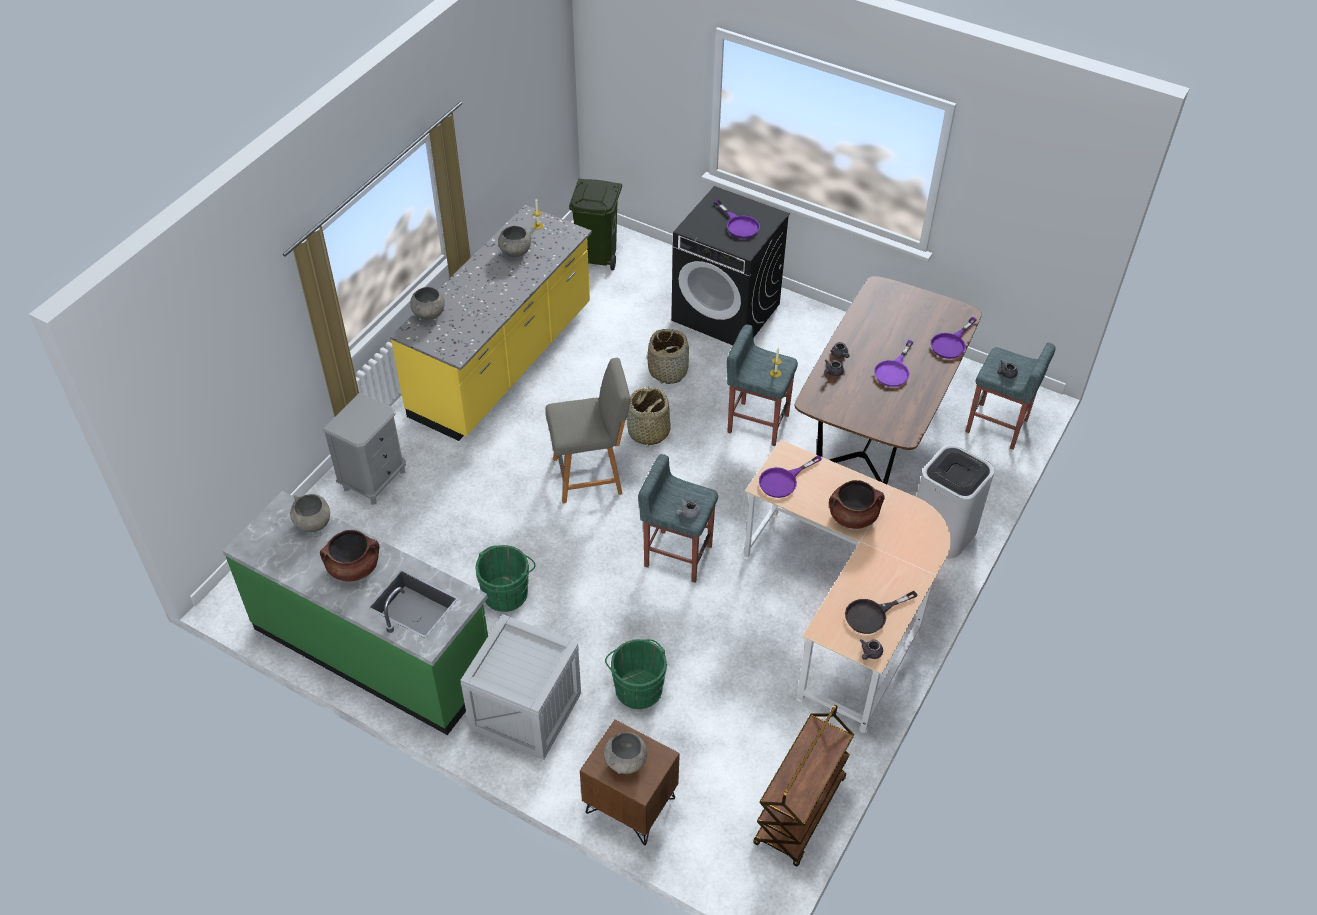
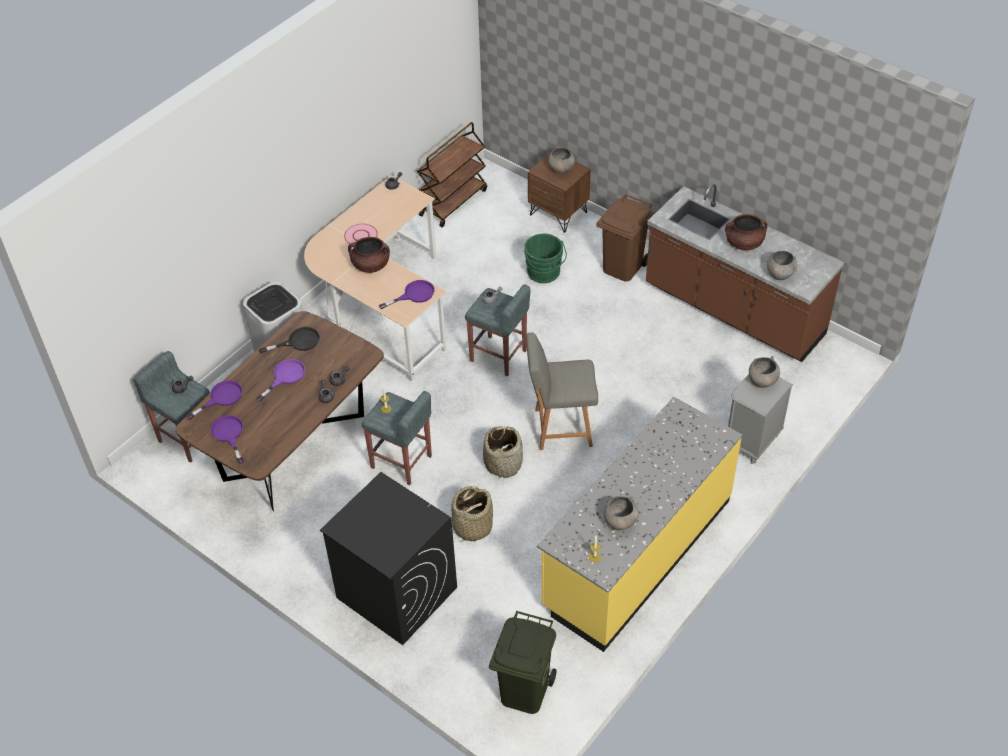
camera: 170 degrees left, 0 degrees up
green counter [223,491,488,735] -> brown counter [646,184,844,362]
grey bowl [410,287,445,320] -> grey bowl moved to [749,356,780,388]
crate [461,614,581,760] -> brown trash can [596,194,653,281]
green bucket [476,545,536,612] -> none
purple frying pan [714,200,760,239] -> purple frying pan moved to [210,415,244,464]
black frying pan [845,591,918,634] -> black frying pan moved to [259,327,320,353]
none -> pink plate [344,224,378,244]

